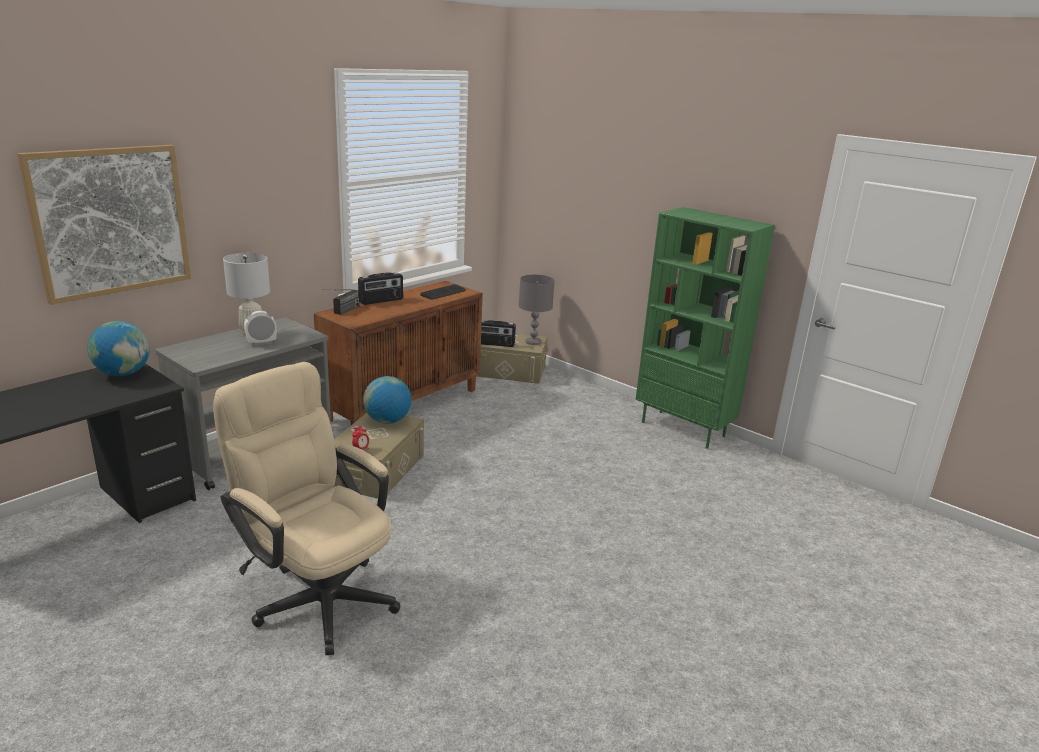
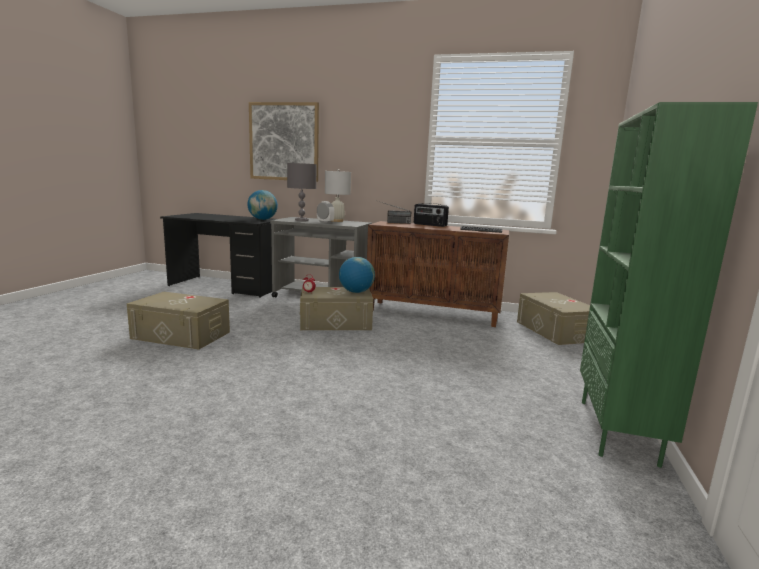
camera: 65 degrees right, 10 degrees down
beige office chair [213,362,401,655] -> beige storage box [127,292,230,350]
radio [481,320,516,347] -> none
grey table lamp [519,275,555,345] -> grey table lamp moved to [287,163,316,221]

